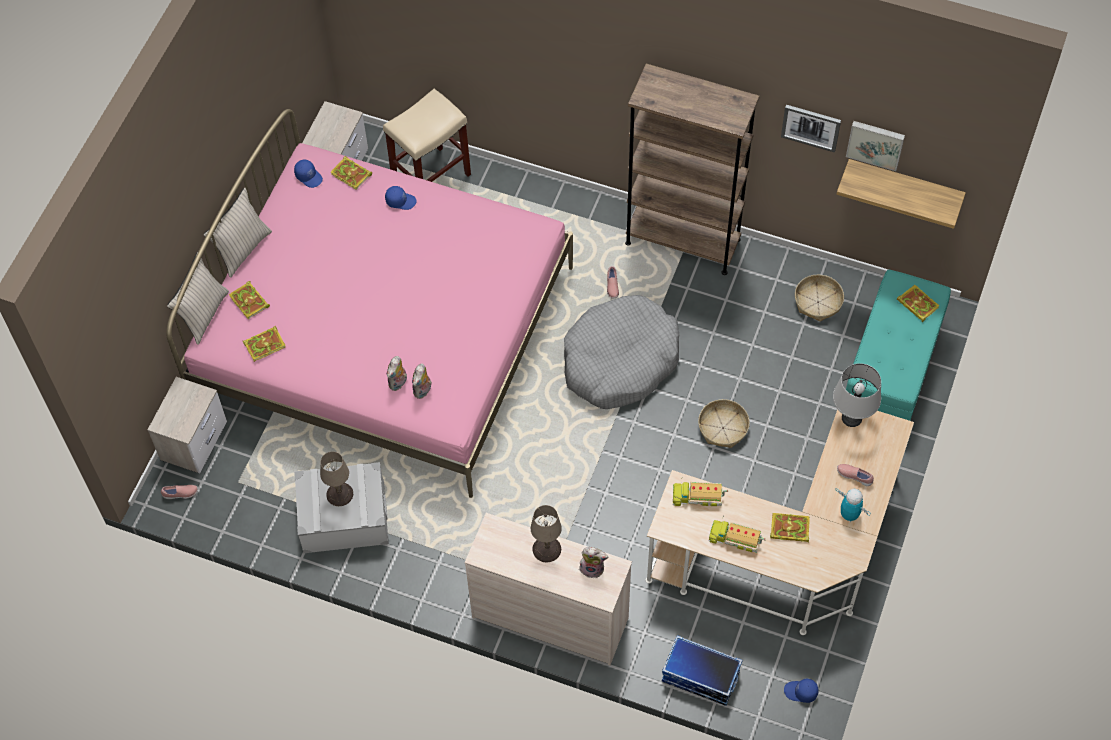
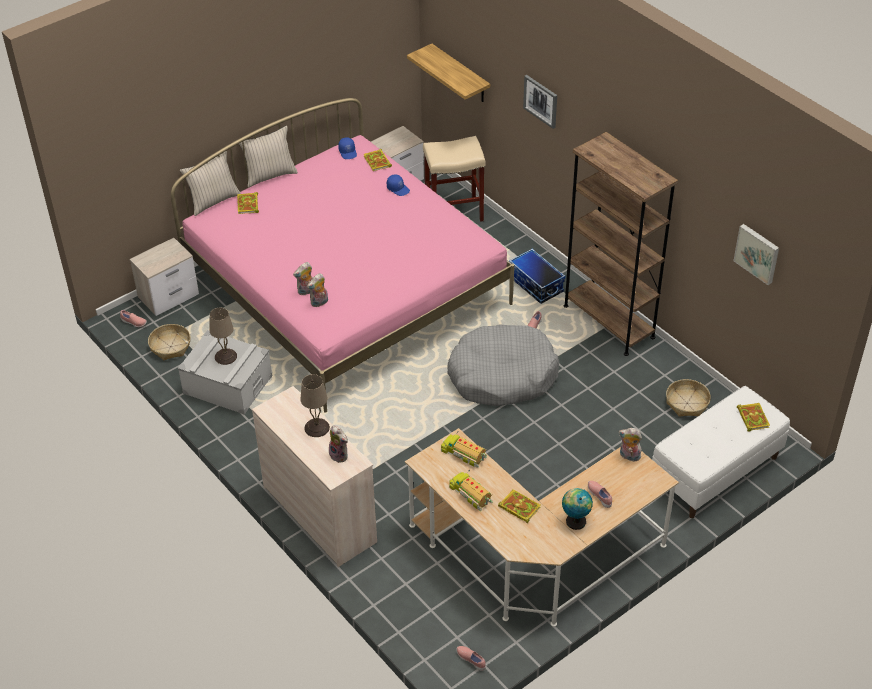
camera: 30 degrees right, 15 degrees down
book [243,326,286,362] -> none
storage box [662,635,743,706] -> storage box moved to [509,249,566,304]
basket [698,399,750,448] -> basket moved to [148,324,191,360]
picture [781,105,841,153] -> picture moved to [523,75,557,129]
blue cap [784,679,819,703] -> pink shoe [456,646,486,671]
grey table lamp [833,363,881,427] -> plush toy [619,428,642,461]
toy robot [835,488,871,522] -> globe [562,488,593,530]
shelf [837,159,966,229] -> shelf moved to [407,44,490,102]
turquoise bench [846,270,951,421] -> white bench [652,386,790,518]

